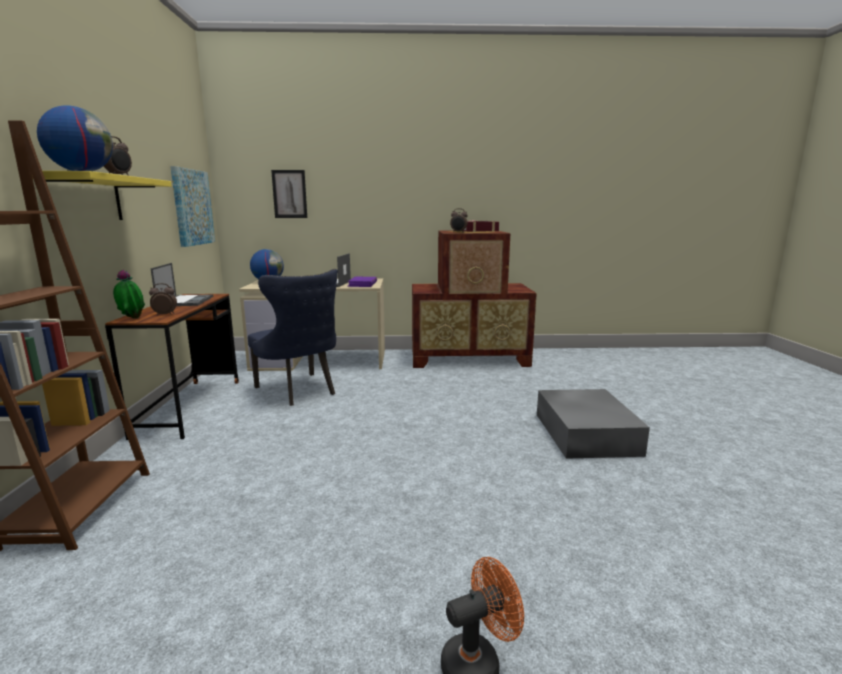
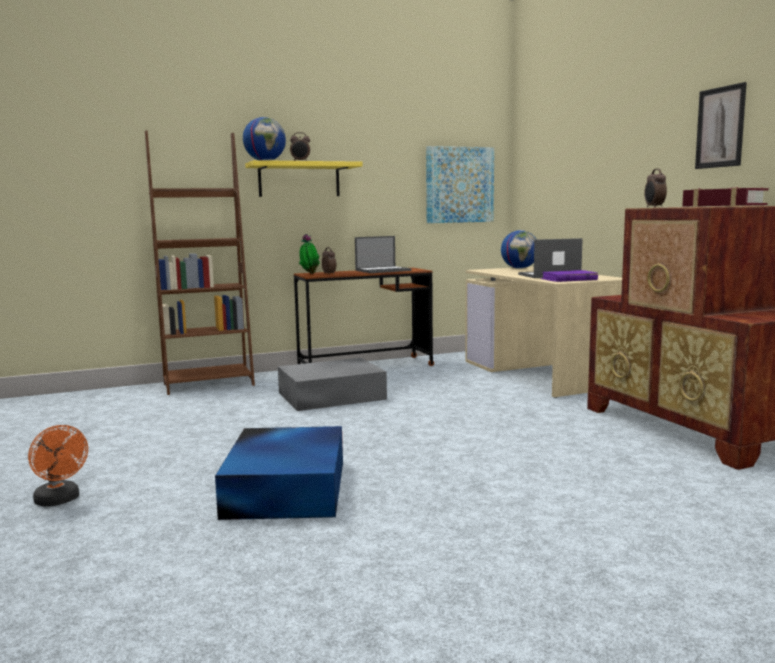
camera: 70 degrees right, 5 degrees down
blue chair [248,269,338,406] -> none
picture [271,170,307,218] -> picture moved to [695,82,747,169]
grey storage box [537,389,650,459] -> grey storage box moved to [278,358,387,411]
none -> blue storage box [215,426,343,520]

